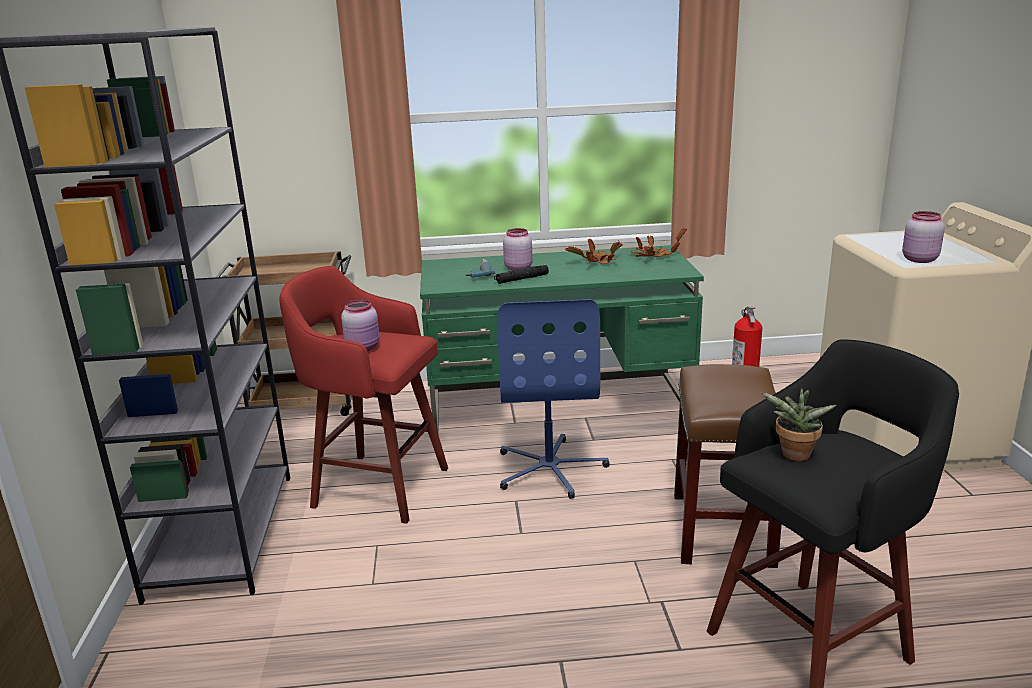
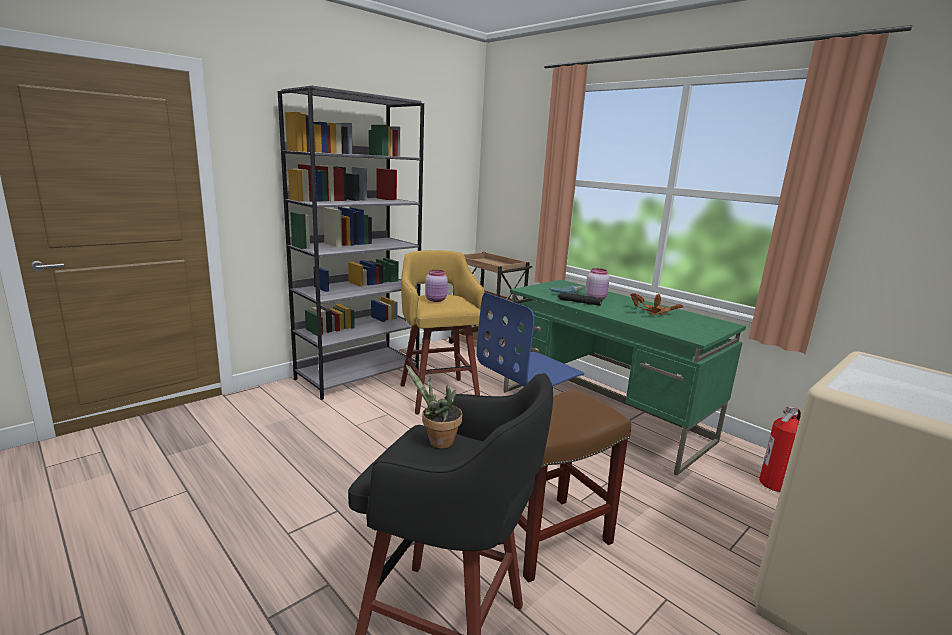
camera: 50 degrees right, 5 degrees down
red stool [279,266,448,524] -> yellow stool [400,250,485,415]
potted plant [631,228,687,257] -> none
pink jar [902,211,945,263] -> none

